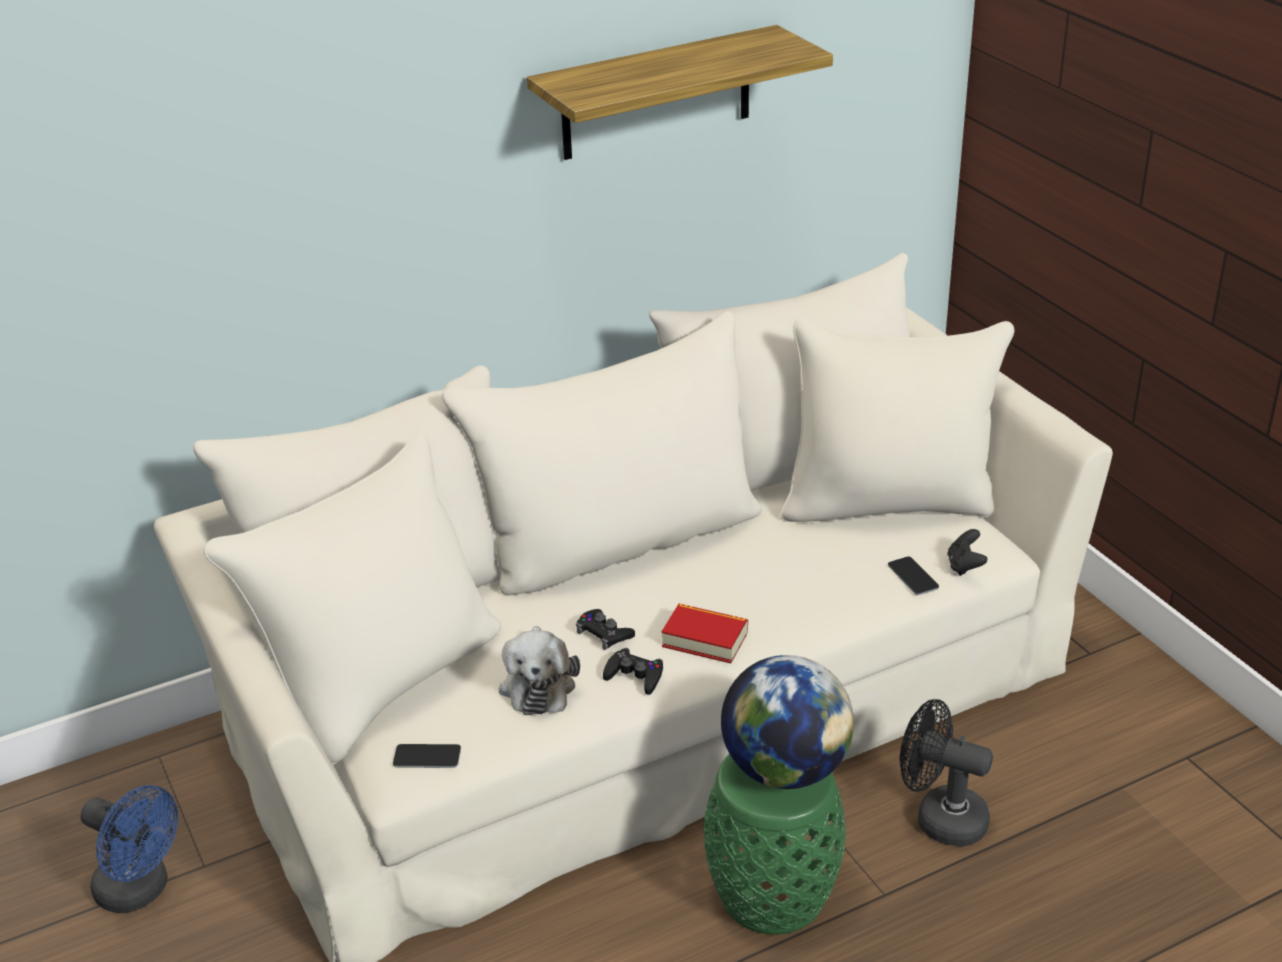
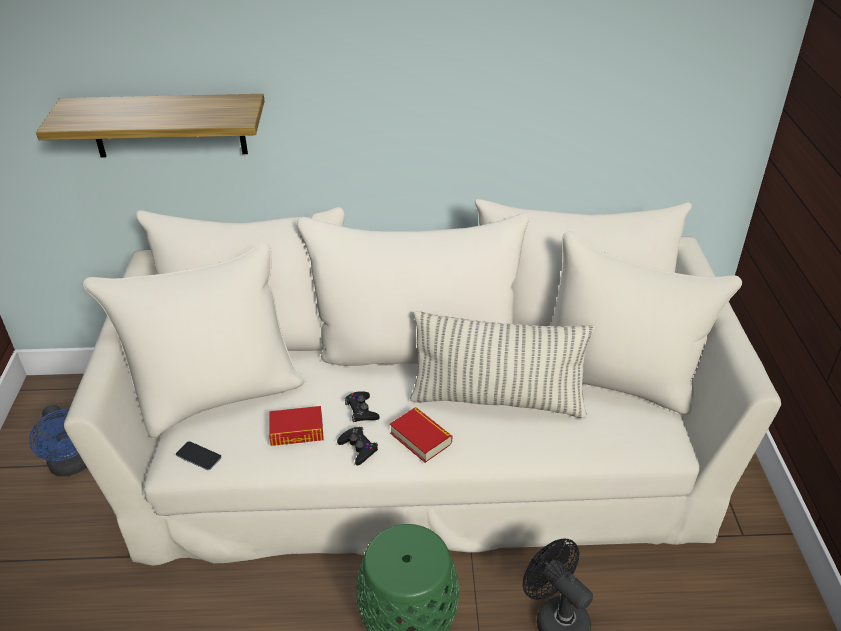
camera: 25 degrees right, 5 degrees up
plush toy [498,626,580,715] -> book [269,406,324,446]
shelf [527,25,833,160] -> shelf moved to [36,94,265,158]
globe [721,655,854,789] -> none
phone [888,557,939,595] -> none
black game controller [947,529,987,576] -> none
none -> pillow [410,311,595,418]

